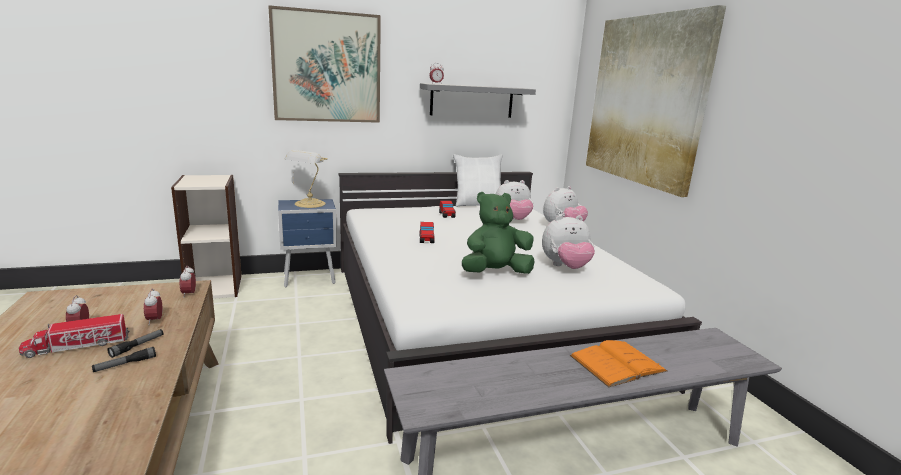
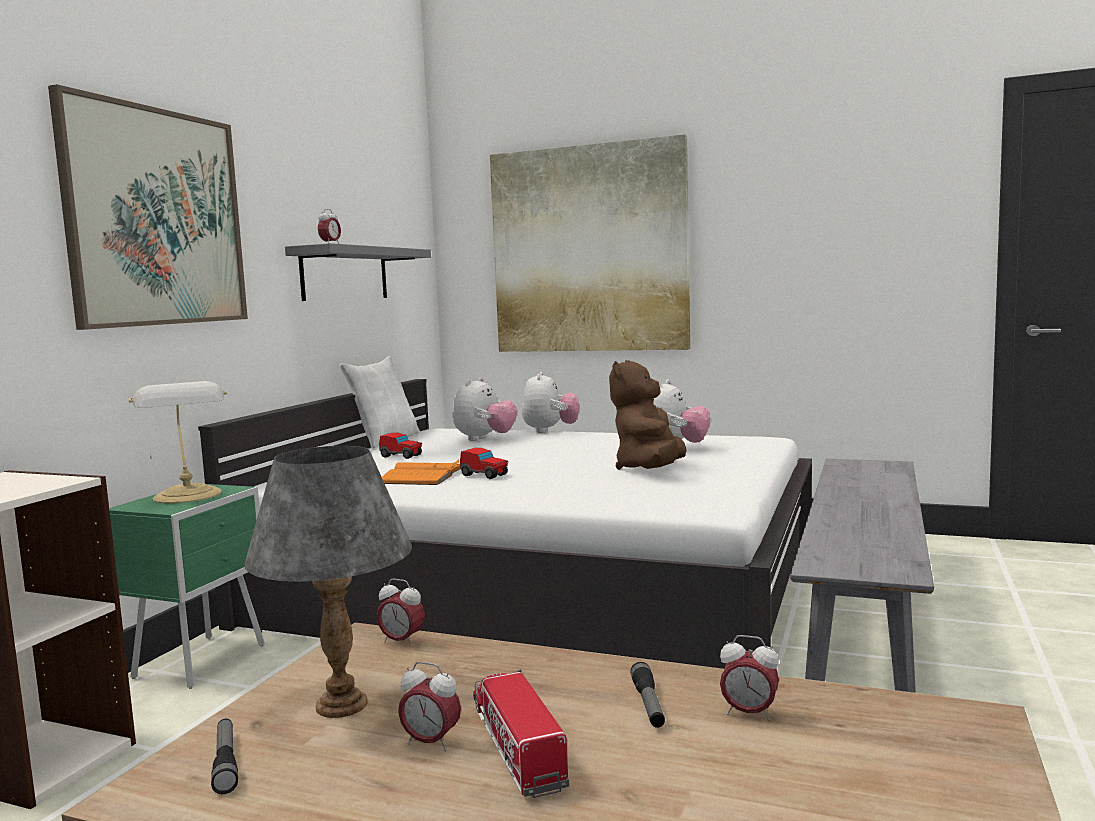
camera: 50 degrees left, 10 degrees down
toy truck [19,314,130,358] -> toy truck turned 150 degrees clockwise [473,669,569,798]
flashlight [107,329,163,358] -> flashlight moved to [211,719,238,794]
alarm clock [144,288,163,324] -> alarm clock moved to [720,635,779,721]
blue nightstand [278,199,337,287] -> green nightstand [109,484,265,689]
green plush toy [462,192,534,274] -> brown plush toy [609,360,687,470]
orange book [570,340,668,388] -> orange book moved to [382,459,460,485]
none -> grey table lamp [244,446,412,718]

